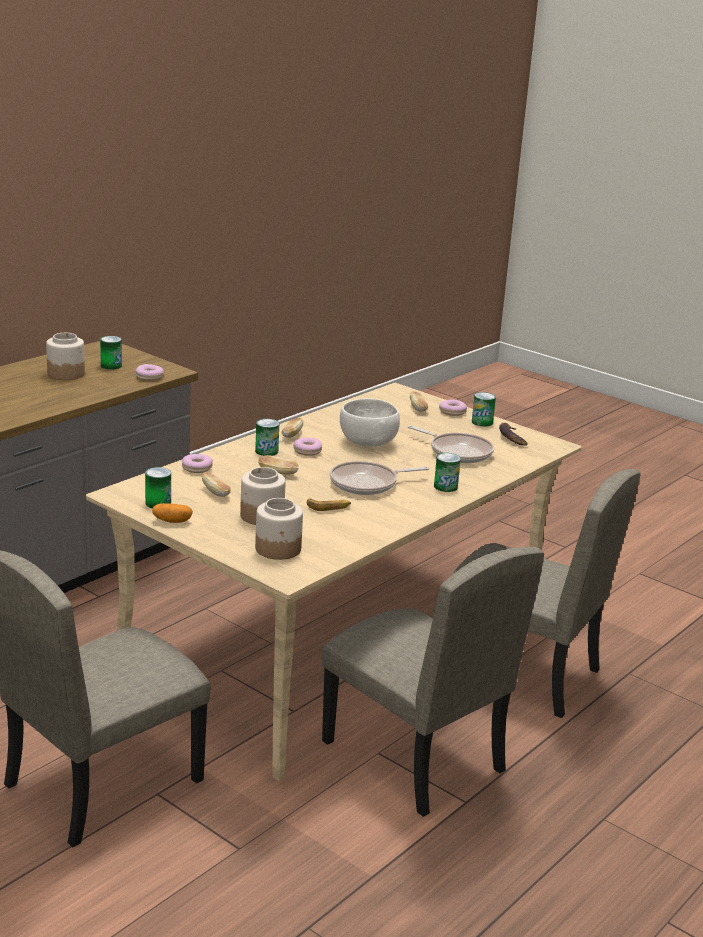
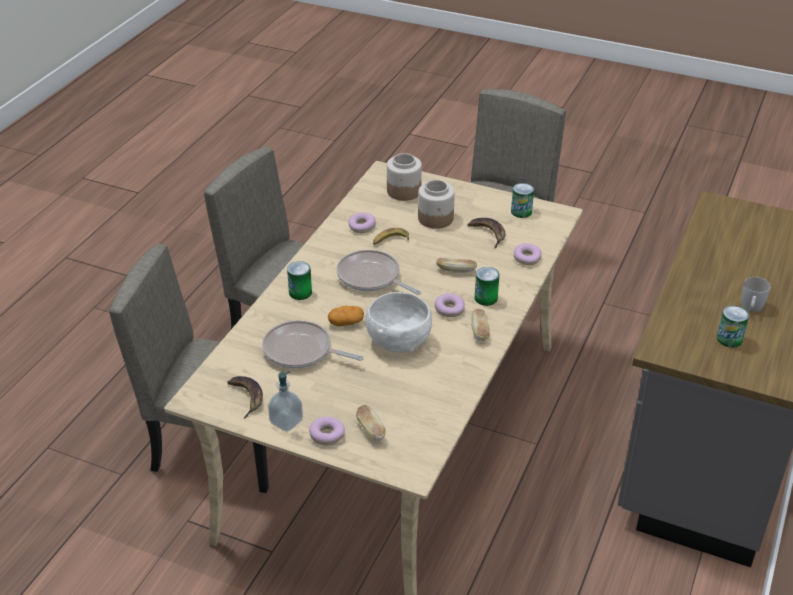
camera: 165 degrees right, 15 degrees up
jar [46,333,85,380] -> white mug [741,277,771,312]
donut [136,364,164,381] -> donut moved to [348,213,376,233]
potato [152,503,193,523] -> potato moved to [328,306,364,326]
bread [202,472,231,497] -> banana [468,218,505,248]
frying pan [330,461,429,495] -> frying pan turned 105 degrees counterclockwise [337,250,421,295]
can [472,392,496,427] -> soap dispenser [268,371,303,432]

